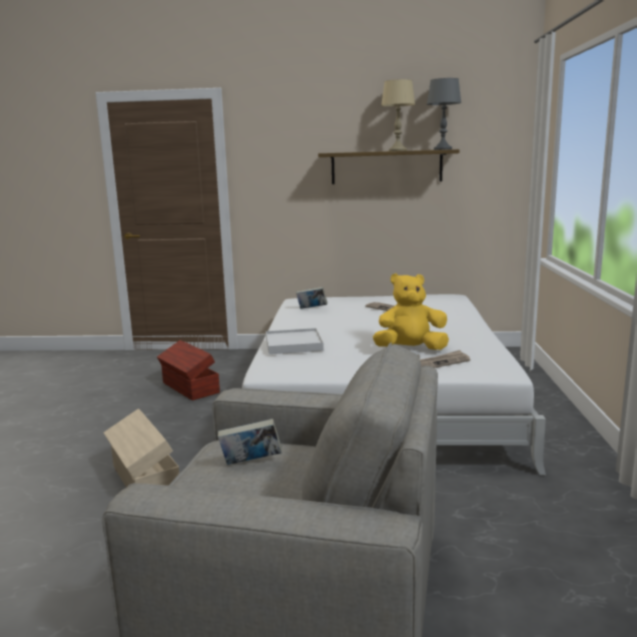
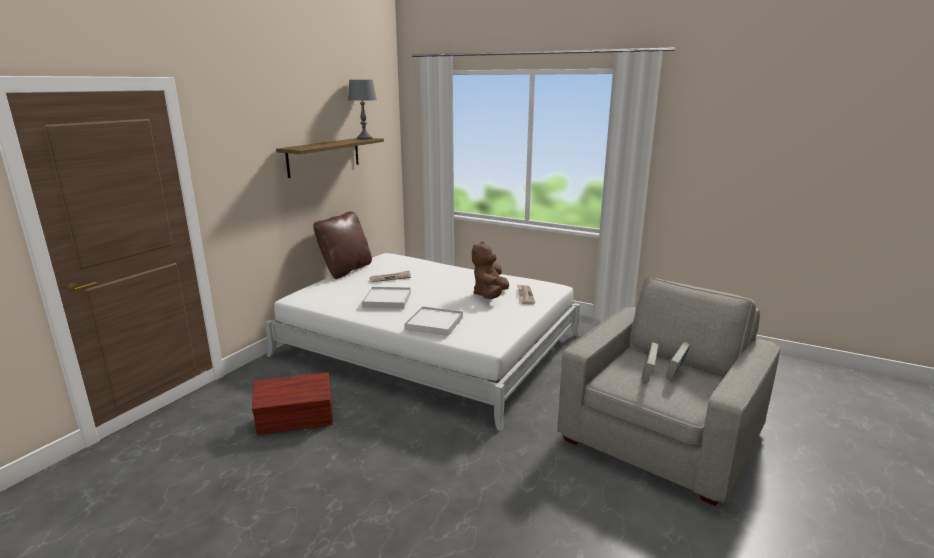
camera: 65 degrees left, 5 degrees up
beige storage box [104,409,179,487] -> none
book [296,287,327,309] -> book moved to [666,342,691,380]
yellow plush toy [373,273,449,350] -> brown plush toy [472,241,509,299]
beige table lamp [381,79,415,151] -> none
none -> brown pillow [313,211,372,279]
none -> white tray [362,287,411,309]

